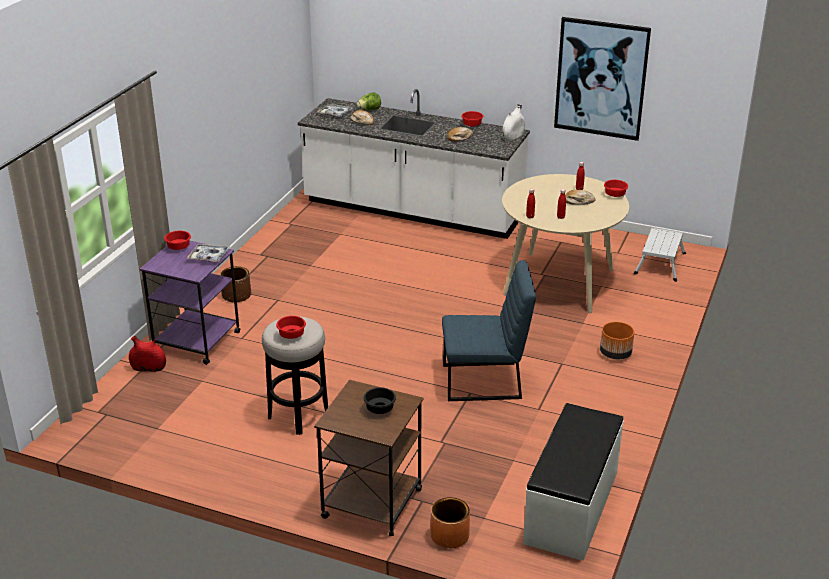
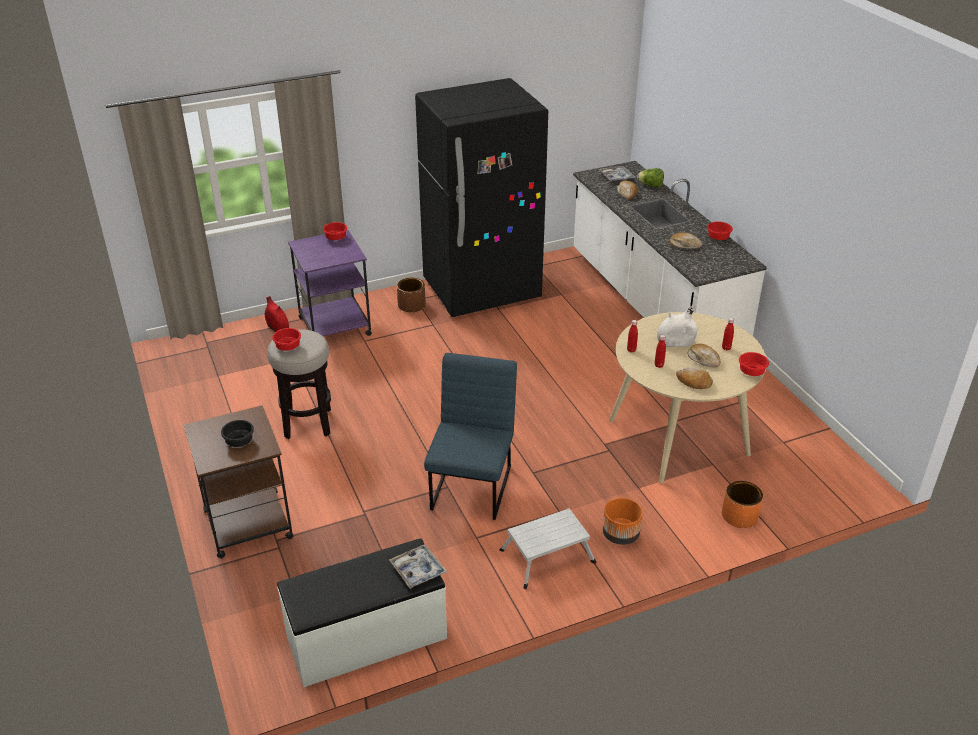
camera: 45 degrees right, 5 degrees up
tray [187,244,230,262] -> tray moved to [389,545,447,589]
orange planter [430,497,470,548] -> orange planter moved to [722,481,763,528]
blue chair [442,260,536,401] -> blue chair turned 120 degrees counterclockwise [424,353,517,520]
white vase [502,104,525,141] -> white vase moved to [657,307,698,347]
picture [554,17,651,141] -> none
white step ladder [633,228,686,282] -> white step ladder moved to [499,508,596,589]
none -> black fridge [415,78,548,317]
none -> bread [676,367,713,389]

